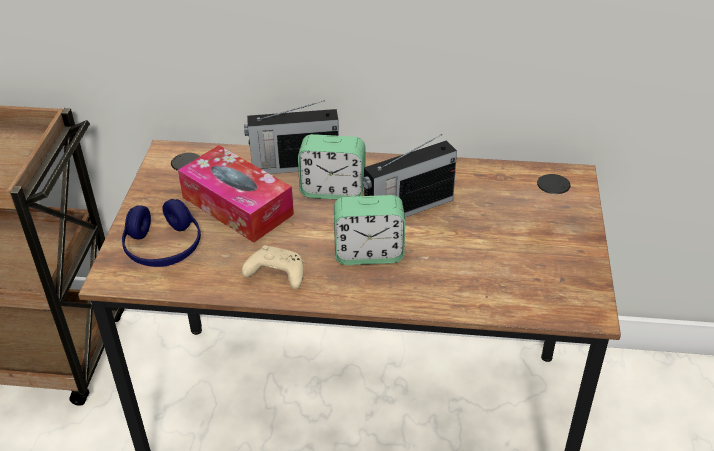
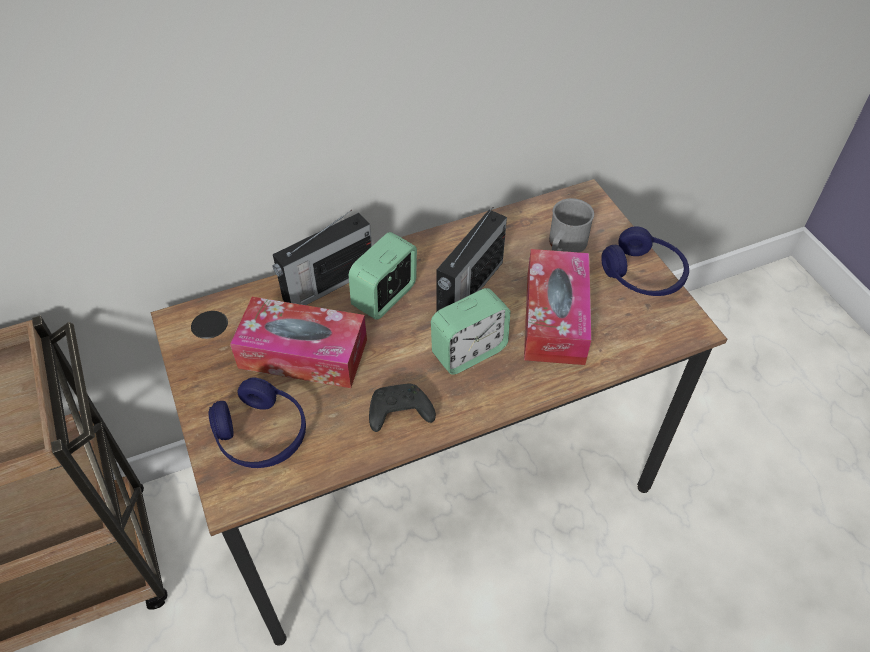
camera: 30 degrees left, 10 degrees up
beige game controller [242,245,303,290] -> black game controller [369,383,436,432]
alarm clock [298,134,365,200] -> alarm clock turned 150 degrees clockwise [349,232,417,320]
none -> tissue box [524,249,591,365]
none -> grey mug [549,198,594,253]
none -> blue headphones [601,226,689,296]

